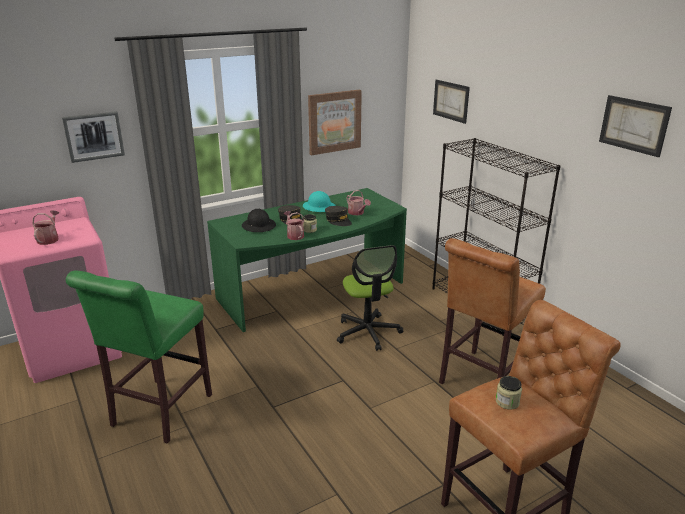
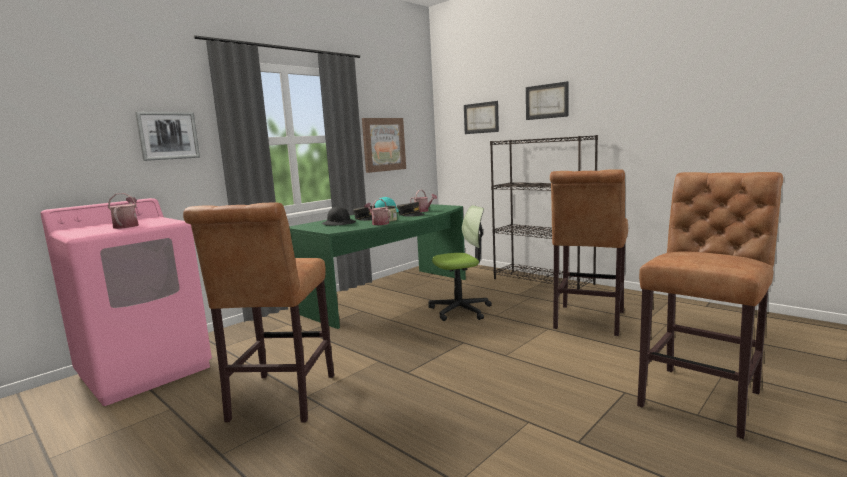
camera: 15 degrees left, 15 degrees down
green stool [66,271,212,444] -> brown stool [183,203,334,423]
office chair [337,245,403,351] -> office chair turned 75 degrees counterclockwise [428,205,492,321]
jar [496,376,522,410] -> none
picture [599,95,672,157] -> picture moved to [526,81,569,120]

